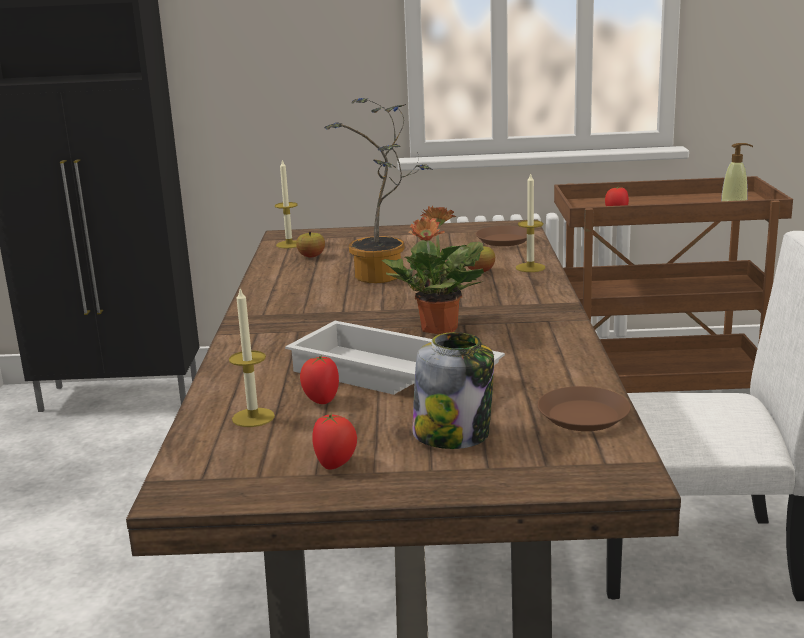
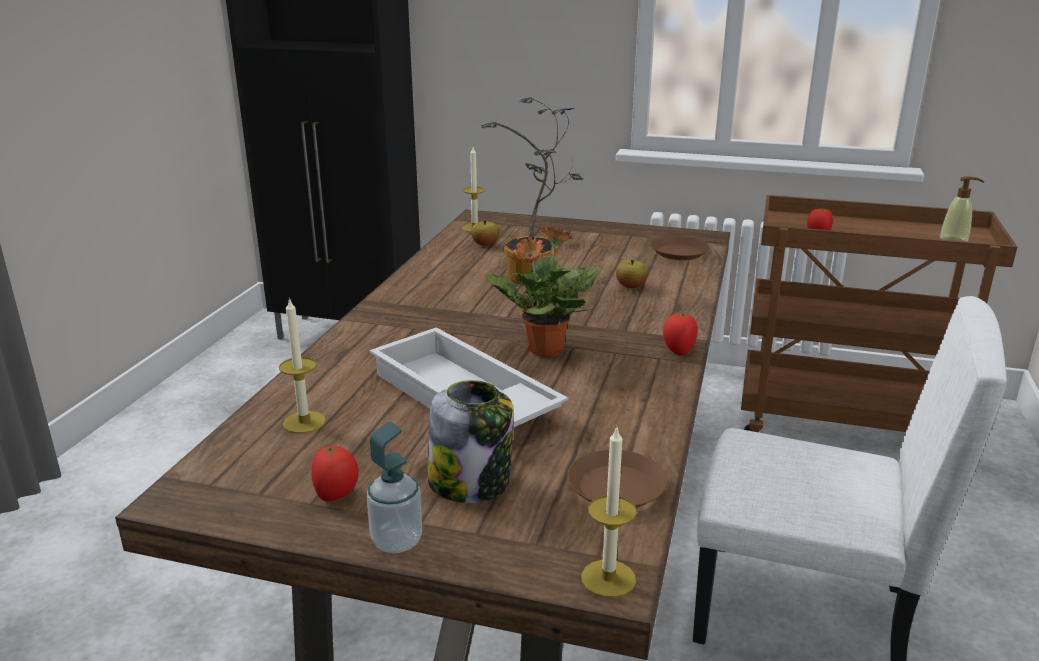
camera: 15 degrees right, 5 degrees up
tomato [300,355,339,404] -> tomato moved to [663,313,697,355]
candle [516,172,545,272] -> candle moved to [581,425,637,598]
none -> soap dispenser [367,422,422,553]

